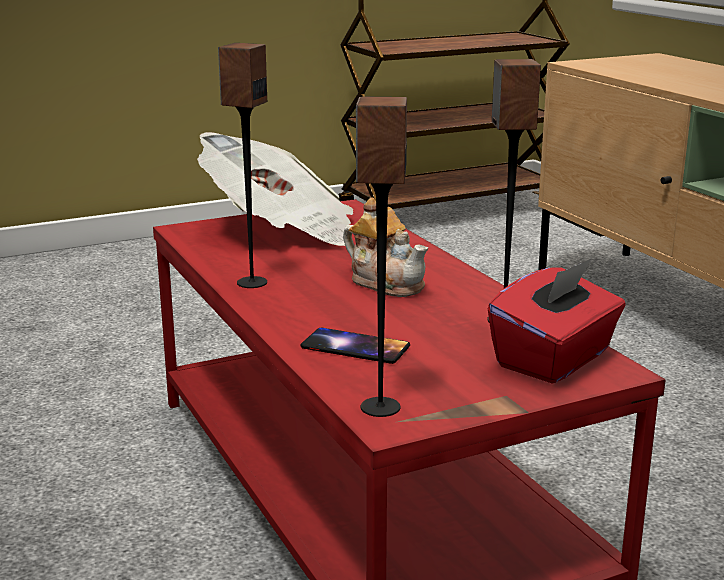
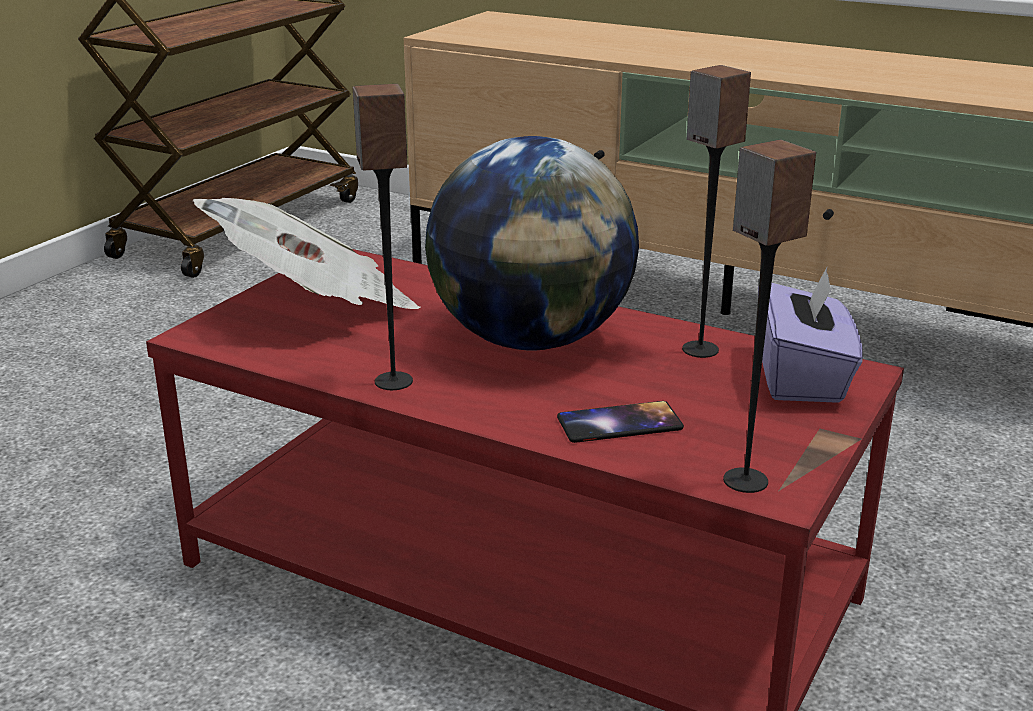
camera: 35 degrees left, 5 degrees up
teapot [343,197,428,297] -> globe [425,136,639,350]
red tissue box [488,258,626,384] -> purple tissue box [758,268,863,403]

